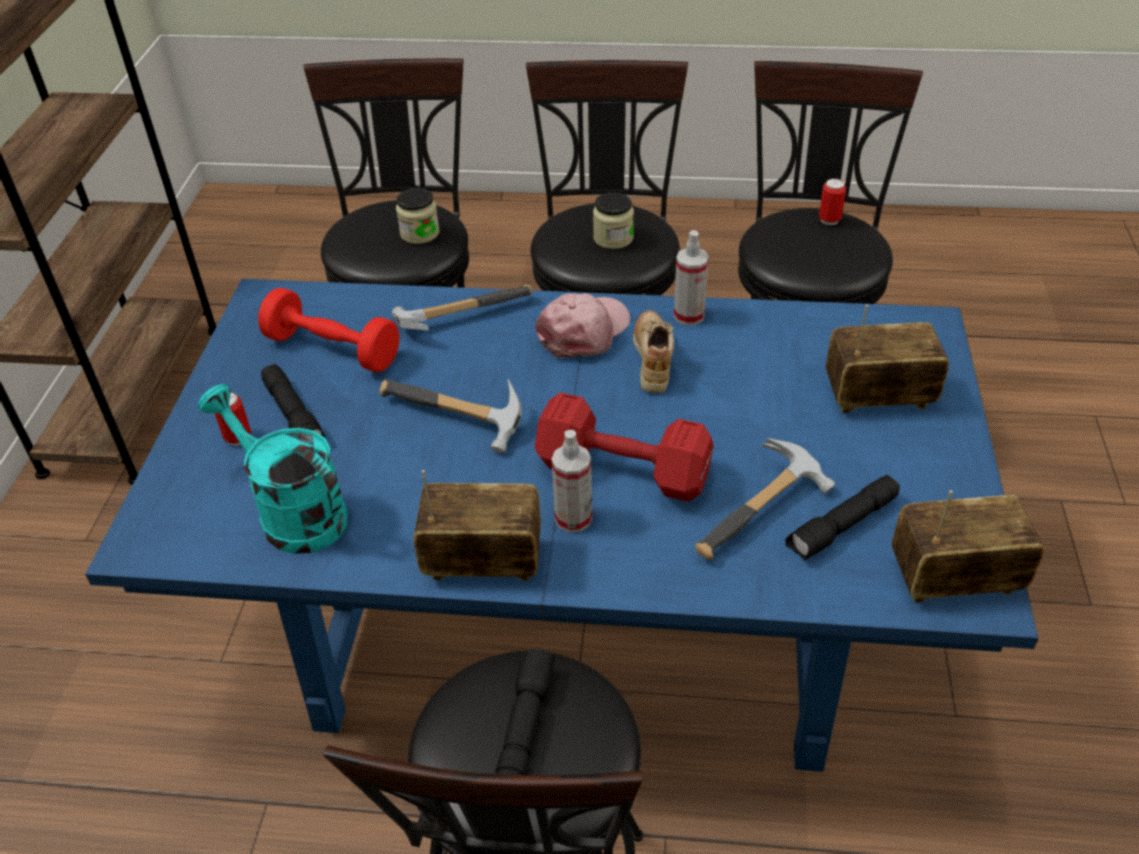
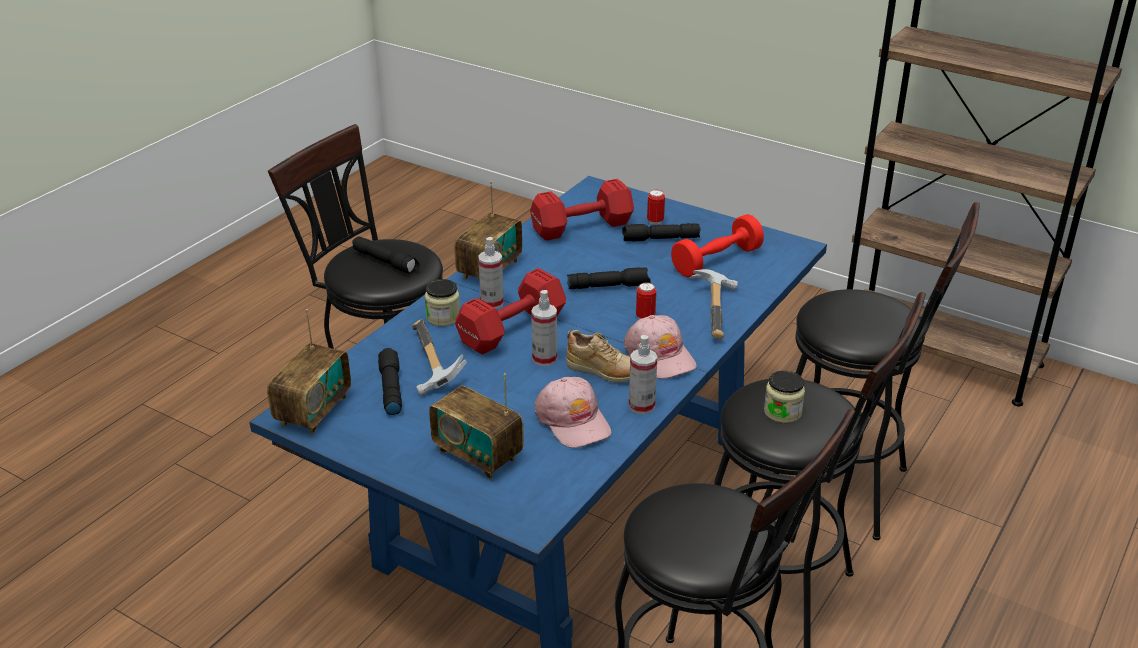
camera: 115 degrees right, 10 degrees down
turquoise watering can [198,384,348,554] -> red dumbbell [530,179,634,241]
hammer [380,379,522,453] -> black flashlight [567,267,651,289]
jar [396,188,439,244] -> jar moved to [425,279,460,326]
can [819,178,846,225] -> can moved to [636,282,656,319]
radio [826,304,949,414] -> radio turned 105 degrees clockwise [429,373,524,479]
none -> spray bottle [531,290,557,366]
none -> pink cap [534,377,611,448]

